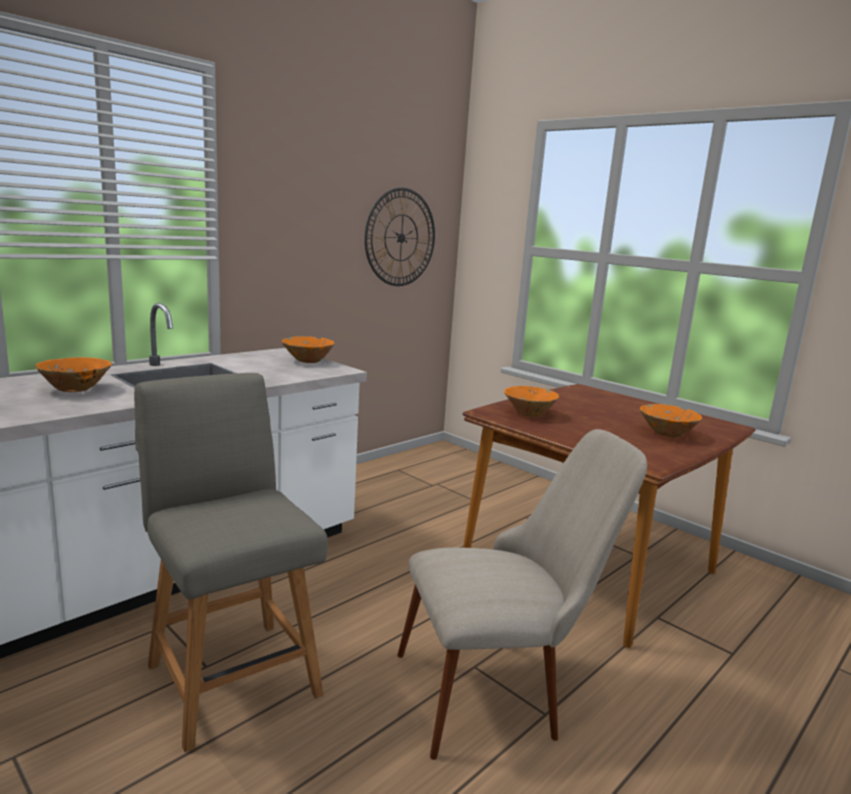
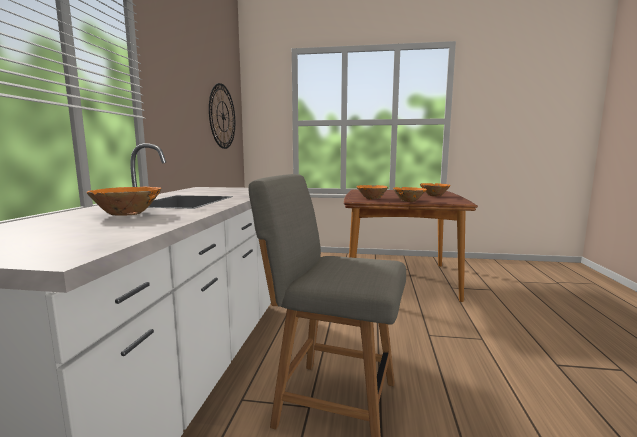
camera: 35 degrees left, 5 degrees down
orange bowl [282,336,335,363] -> orange bowl moved to [393,187,427,202]
beige chair [397,429,647,760] -> none

